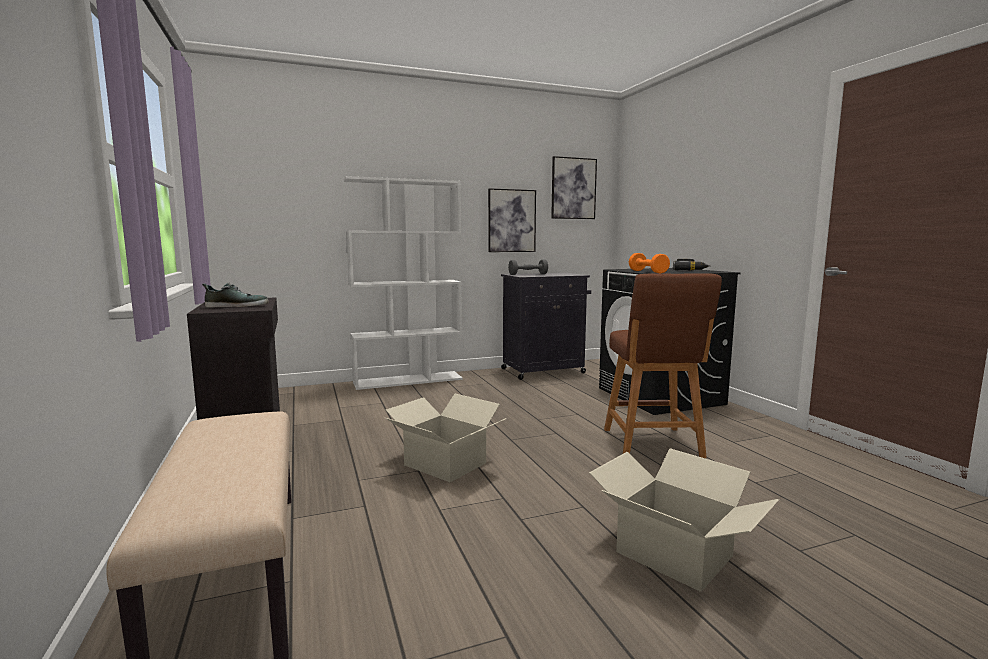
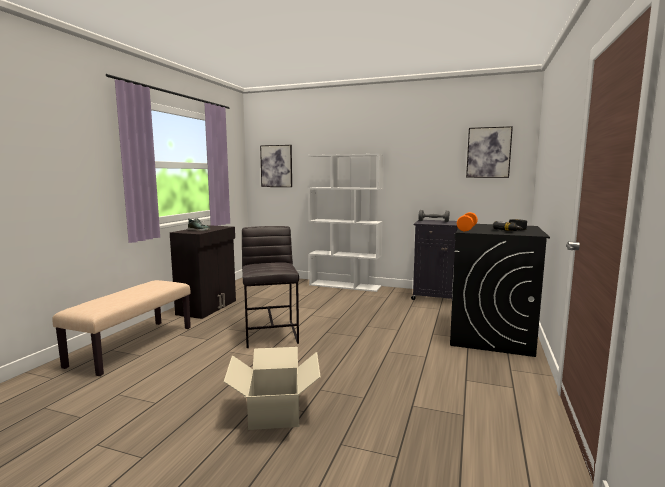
camera: 40 degrees right, 0 degrees up
cardboard box [386,394,507,482] -> grey stool [242,226,299,348]
picture [488,188,536,252] -> picture moved to [260,145,292,187]
brown stool [604,273,722,458] -> none

